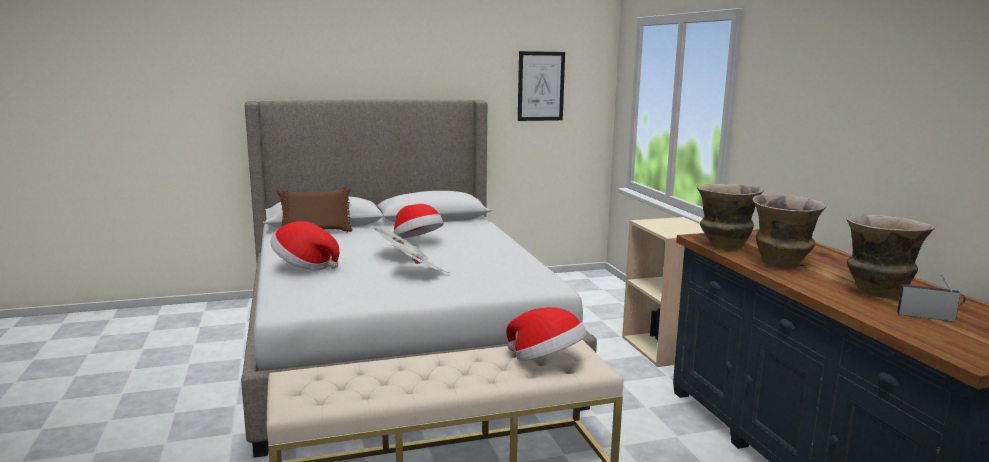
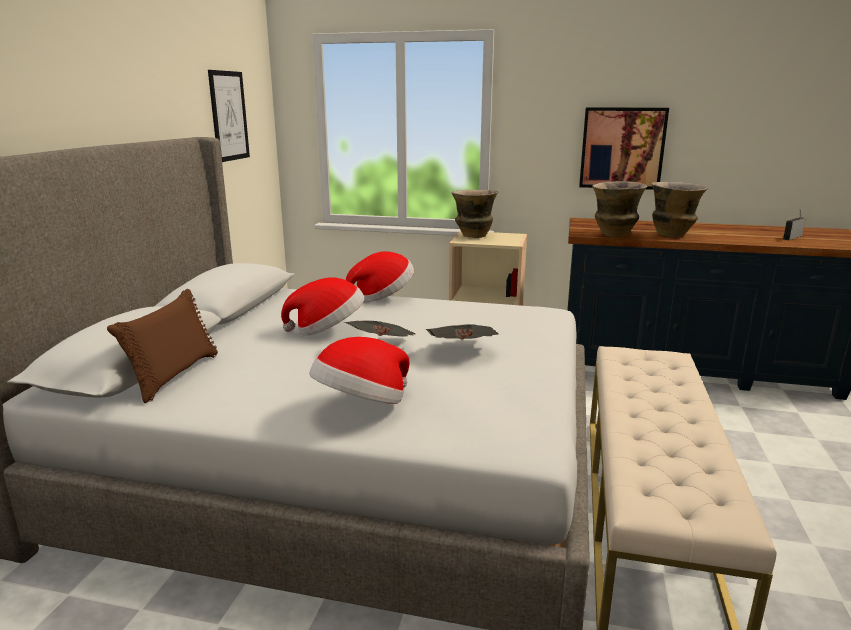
camera: 60 degrees left, 5 degrees up
hat [506,307,587,361] -> hat moved to [346,251,414,302]
vase [846,214,935,298] -> vase moved to [451,190,498,238]
none -> picture [579,107,669,190]

